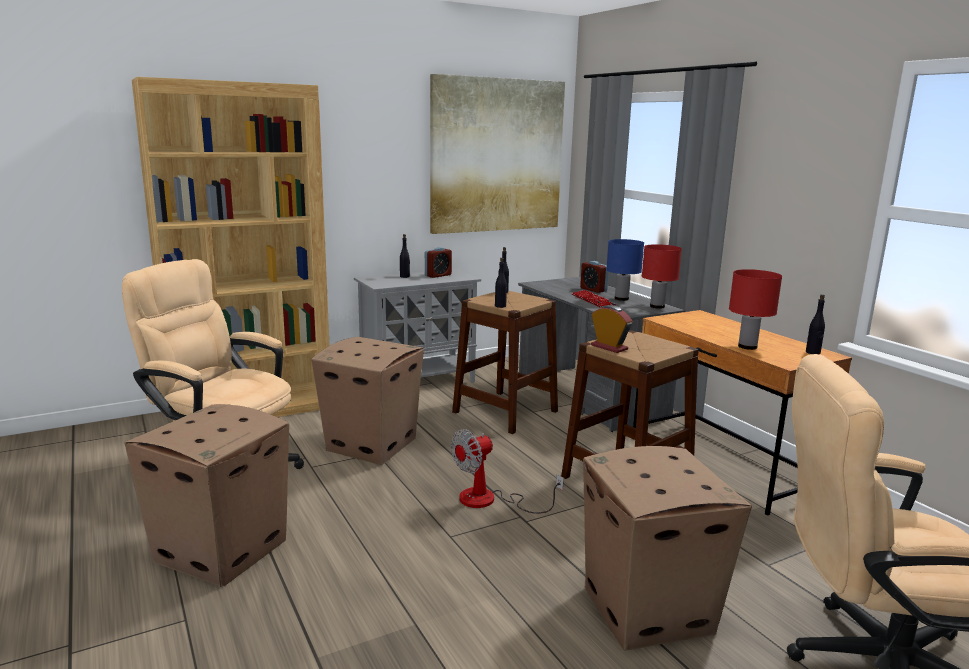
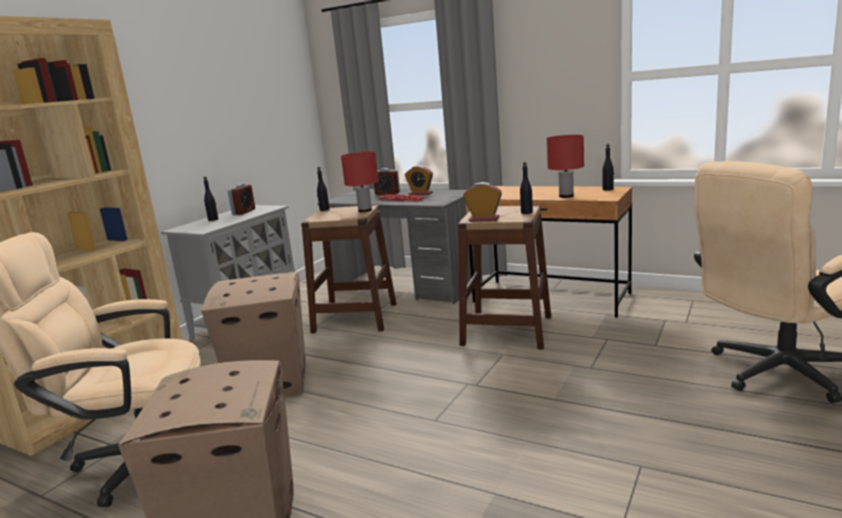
camera: 30 degrees left, 0 degrees up
picture [430,74,565,234] -> none
fan [451,429,564,513] -> none
black bottle [495,258,507,308] -> black bottle moved to [520,162,533,214]
cardboard box [583,446,752,651] -> none
blue table lamp [606,239,644,301] -> alarm clock [405,166,433,195]
red table lamp [642,244,682,309] -> red table lamp moved to [341,152,379,212]

